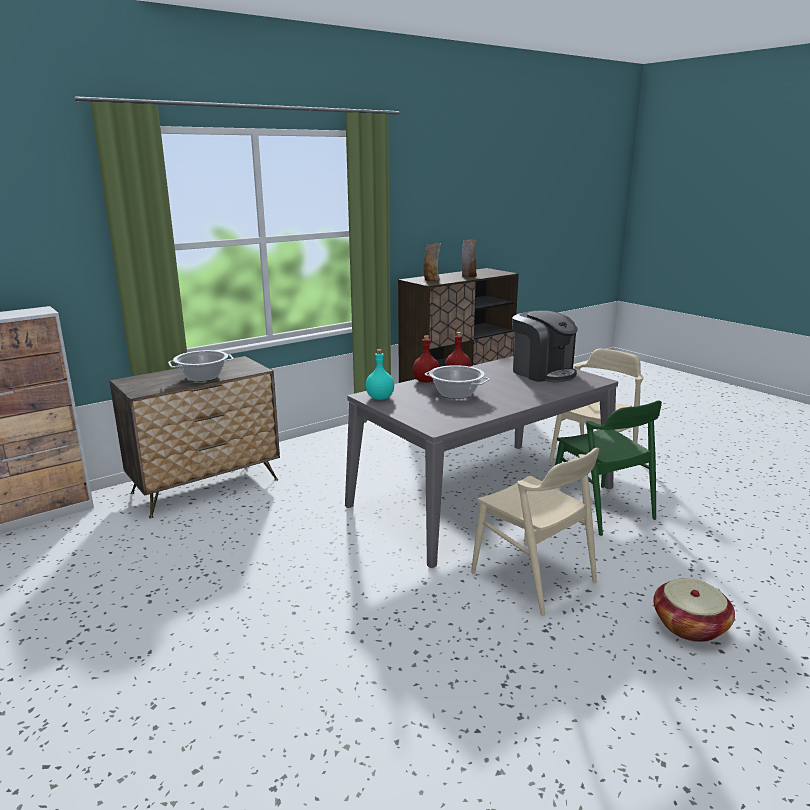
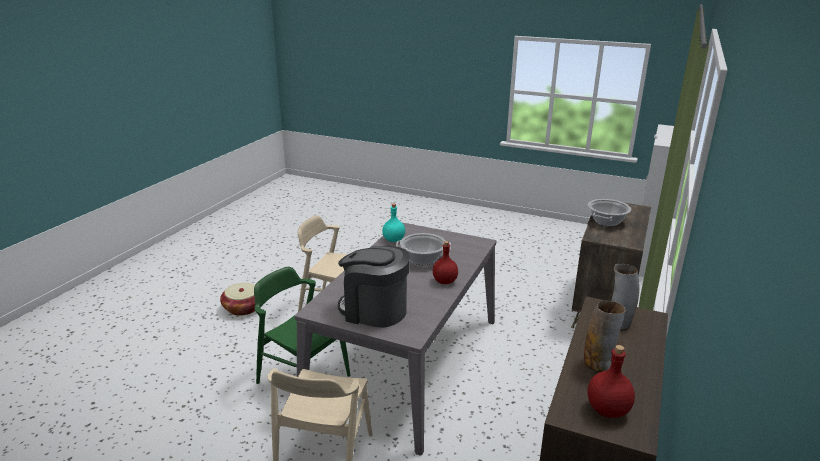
camera: 150 degrees right, 5 degrees up
turquoise bottle [366,349,394,400] -> turquoise bottle moved to [382,204,405,242]
red bottle [413,335,439,383] -> red bottle moved to [587,345,635,418]

